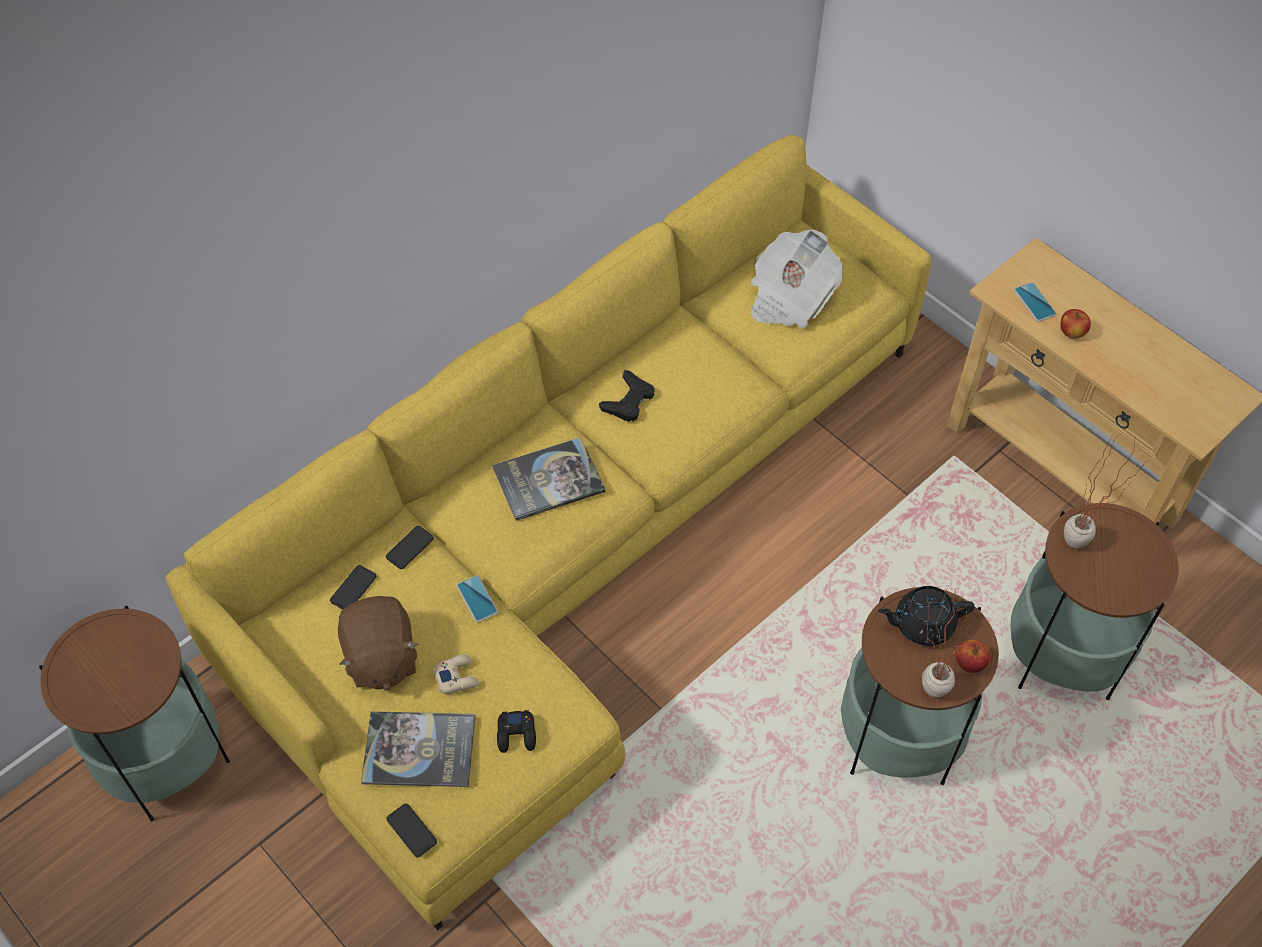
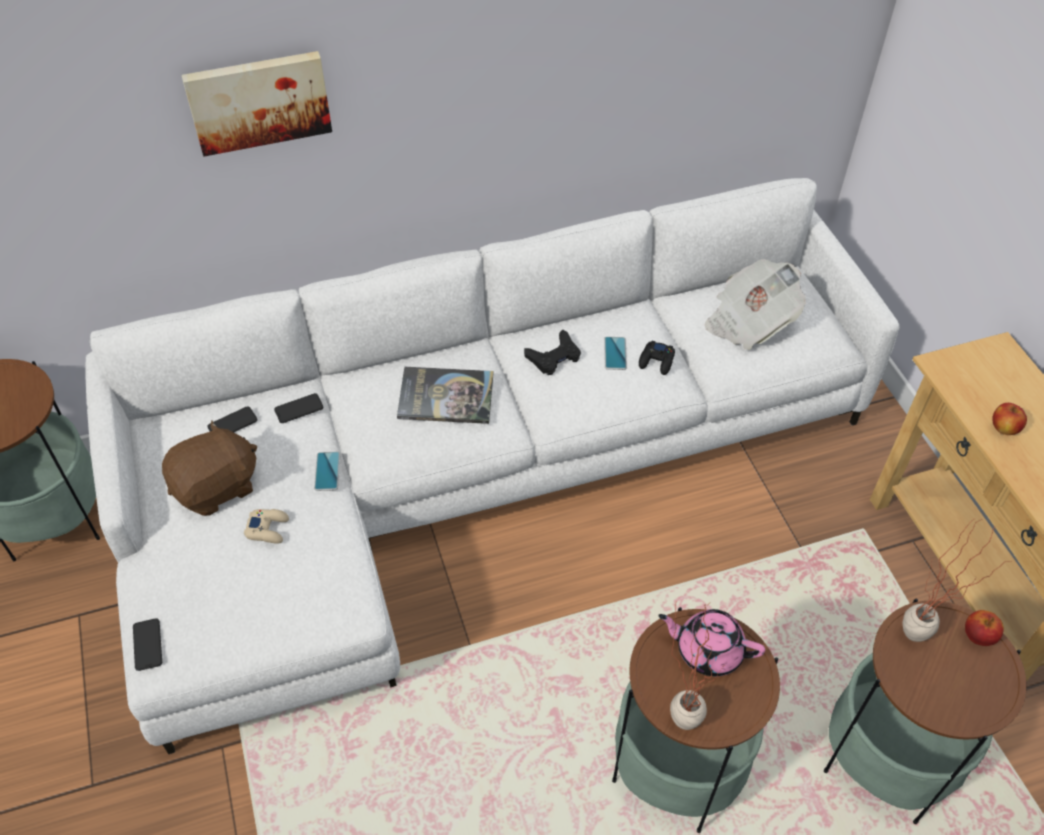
camera: 25 degrees right, 5 degrees down
yellow sofa [166,135,931,931] -> white sofa [85,178,899,754]
brown plush toy [338,596,419,691] -> brown plush toy turned 135 degrees counterclockwise [162,420,257,516]
book [361,711,475,787] -> none
black game controller [497,710,536,753] -> black game controller moved to [639,341,675,375]
black teapot [878,586,975,646] -> pink teapot [658,609,765,676]
apple [956,640,990,673] -> apple moved to [965,610,1004,646]
phone [1014,283,1056,322] -> phone moved to [604,337,627,370]
none -> picture [182,51,332,157]

